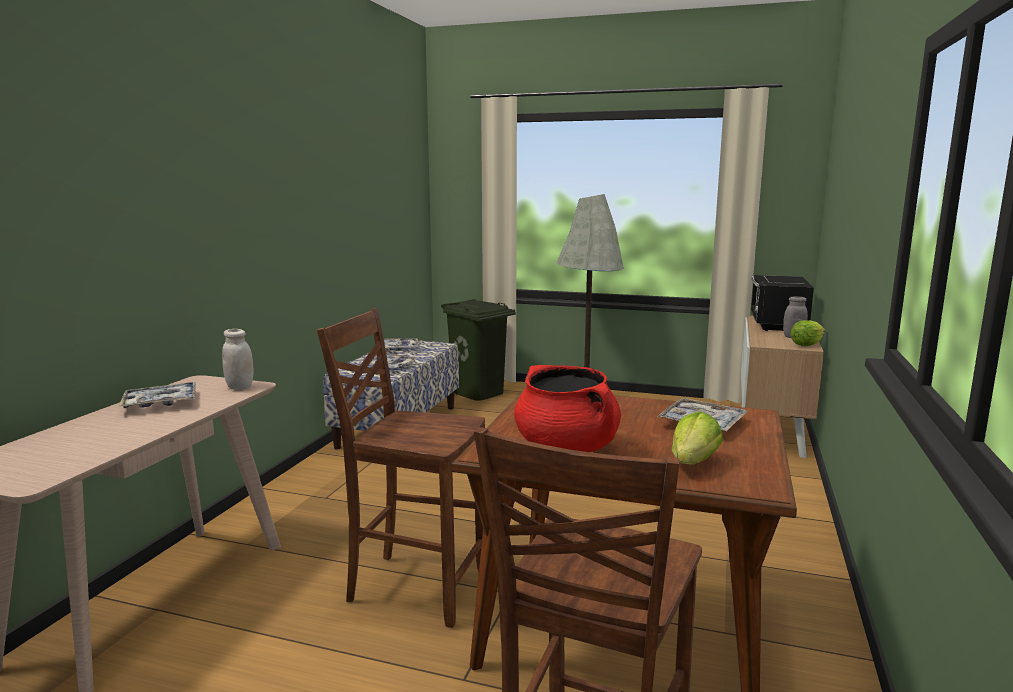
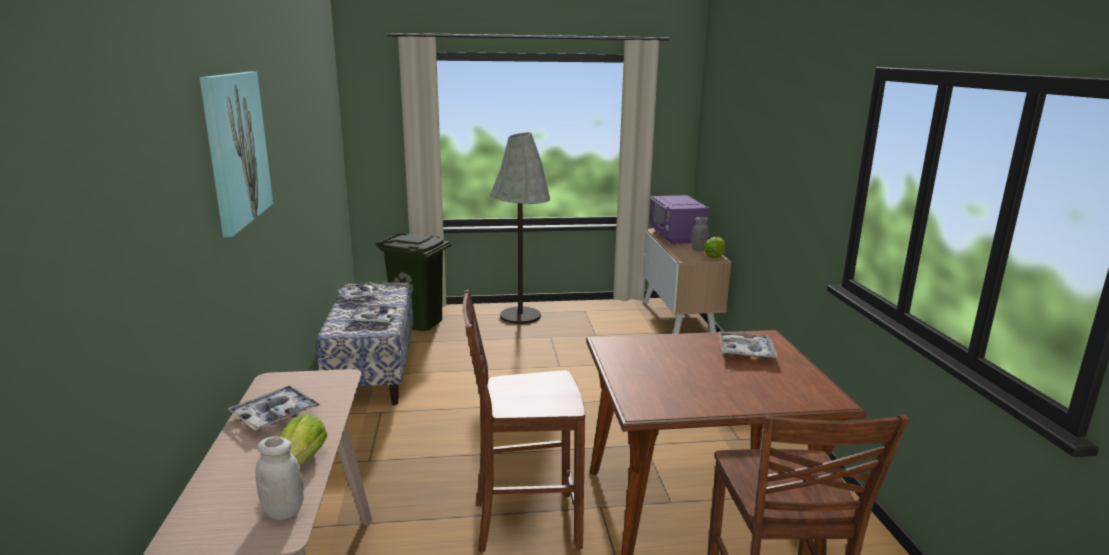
camera: 25 degrees left, 5 degrees up
white jar [222,329,254,390] -> white jar moved to [255,436,303,520]
red cooking pot [514,365,621,452] -> none
lettuce [672,411,723,465] -> lettuce moved to [281,414,327,465]
black microwave [751,275,814,331] -> purple microwave [649,195,709,245]
none -> picture [200,72,273,237]

